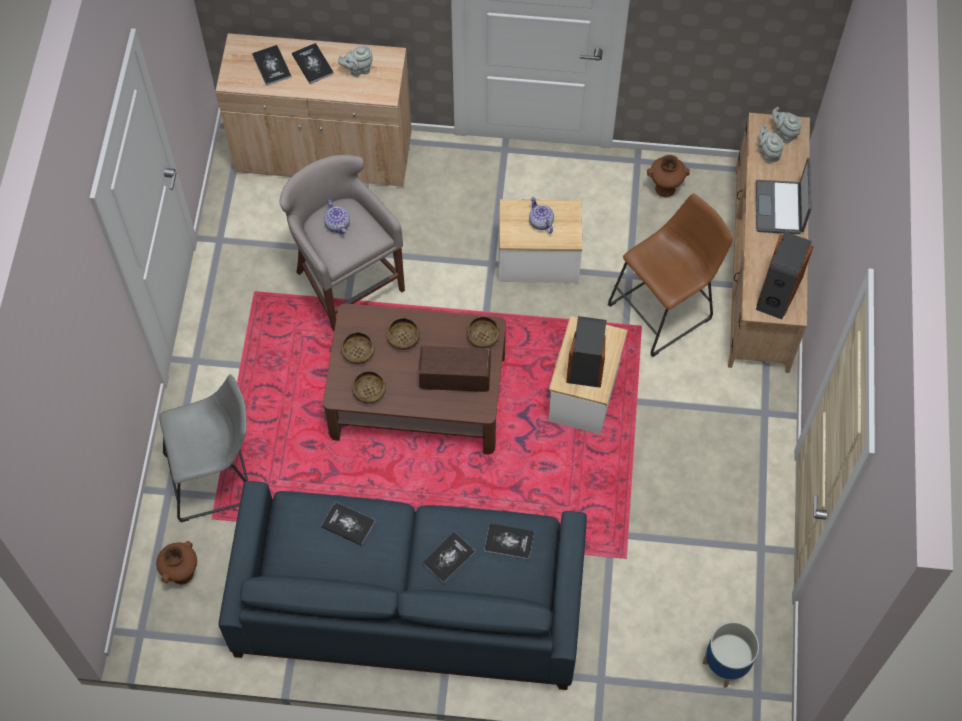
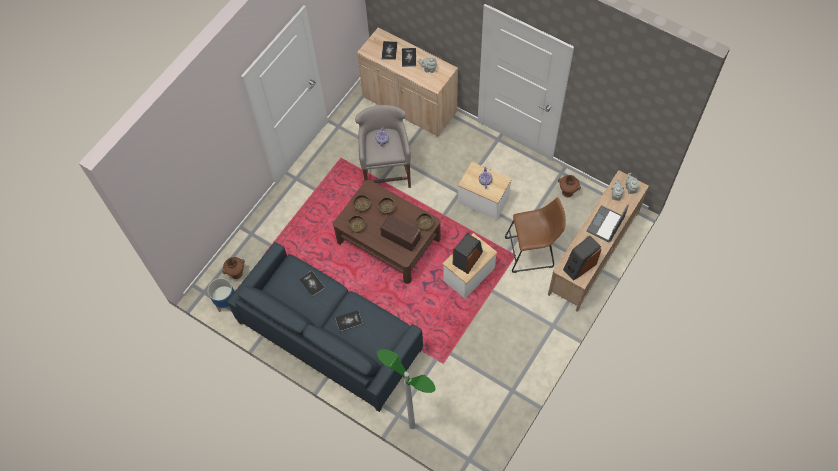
camera: 30 degrees right, 0 degrees up
grey stool [159,374,248,522] -> none
book [484,524,534,560] -> none
planter [703,622,759,688] -> planter moved to [208,278,235,312]
none -> floor lamp [377,349,435,429]

